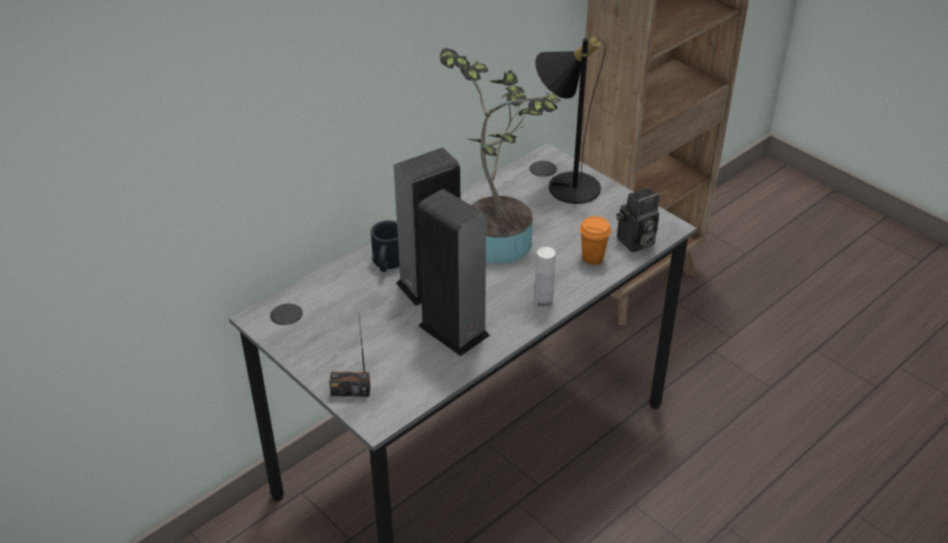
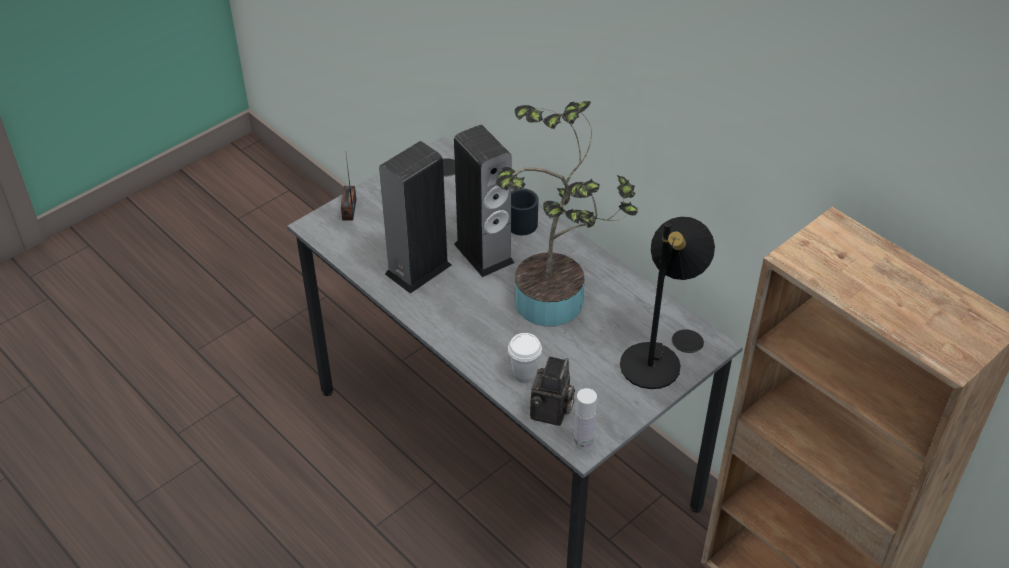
camera: 90 degrees right, 5 degrees up
white bottle [534,247,556,311] -> white bottle moved to [573,388,597,451]
orange cup [580,216,611,265] -> white cup [508,333,542,383]
camera [617,187,659,252] -> camera turned 135 degrees counterclockwise [530,356,575,426]

